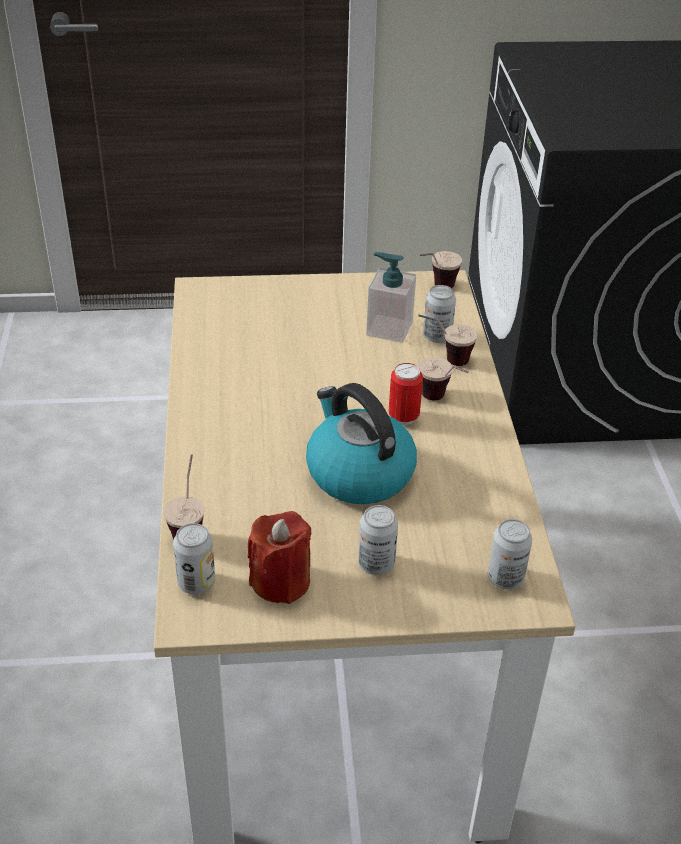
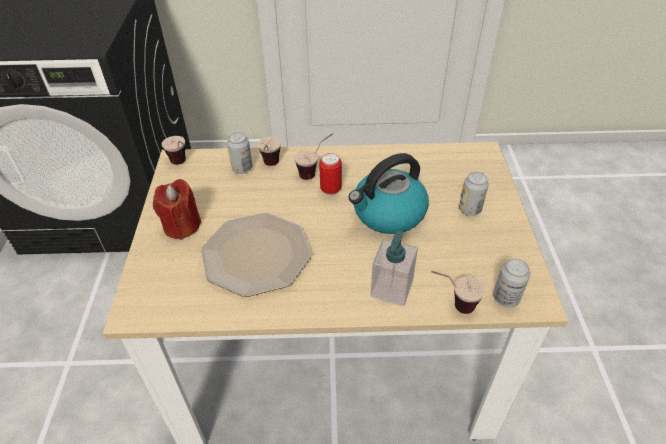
camera: 85 degrees left, 5 degrees up
red candle [248,511,311,604] -> red candle moved to [153,179,201,240]
soap dispenser [366,252,416,343] -> soap dispenser moved to [371,230,418,306]
can [488,519,532,589] -> none
none -> plate [201,213,312,297]

